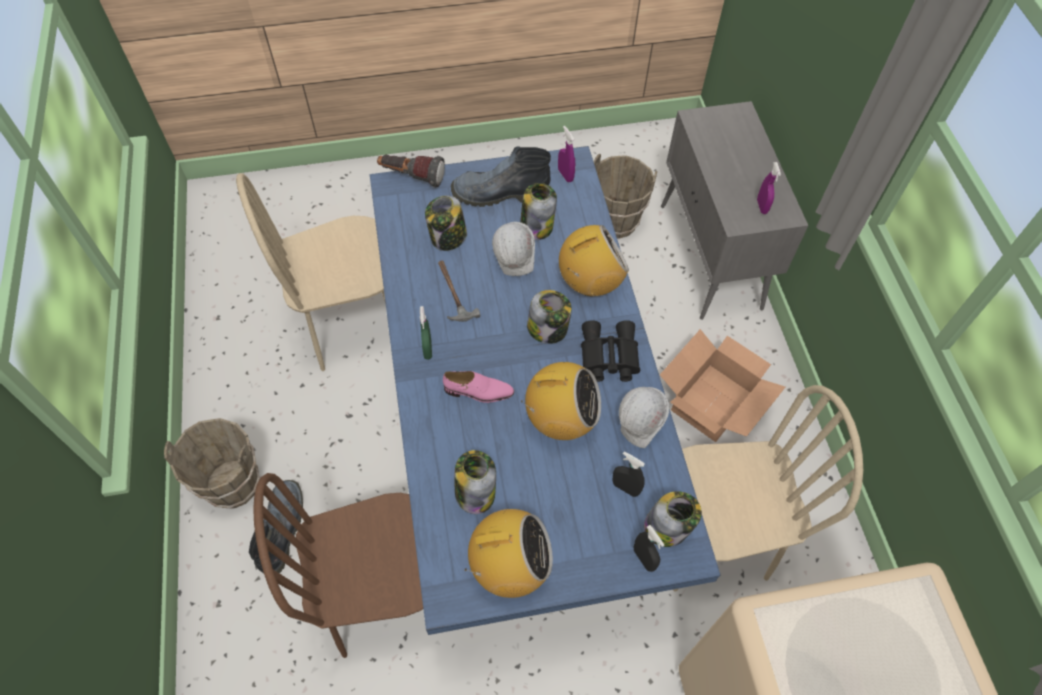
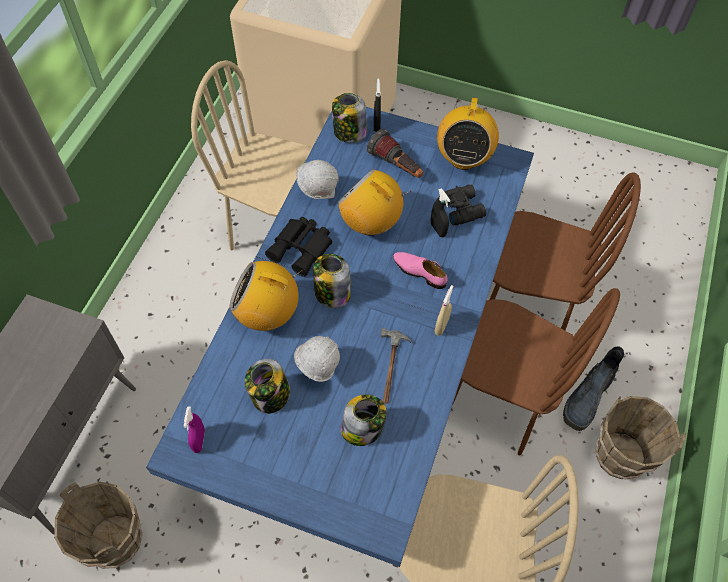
camera: 150 degrees left, 0 degrees up
flashlight [377,155,445,188] -> flashlight moved to [367,129,423,178]
green spray bottle [420,306,432,360] -> beige spray bottle [435,285,454,336]
boot [451,147,551,207] -> none
jar [454,450,496,514] -> black binoculars [439,184,486,226]
radio [465,509,553,598] -> radio turned 105 degrees counterclockwise [437,95,499,170]
black spray bottle [613,451,645,497] -> black spray bottle moved to [431,189,450,237]
cardboard box [660,329,785,442] -> none
purple spray bottle [757,162,781,214] -> none
none -> brown chair [452,288,620,456]

